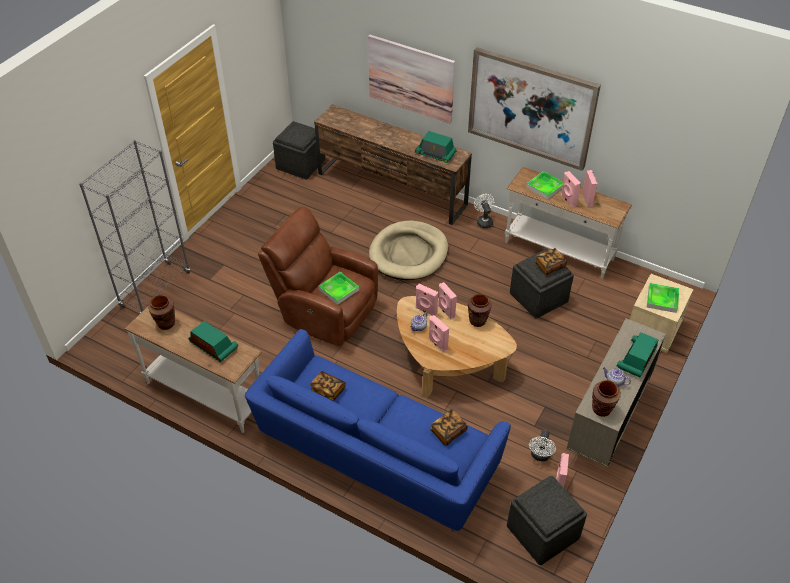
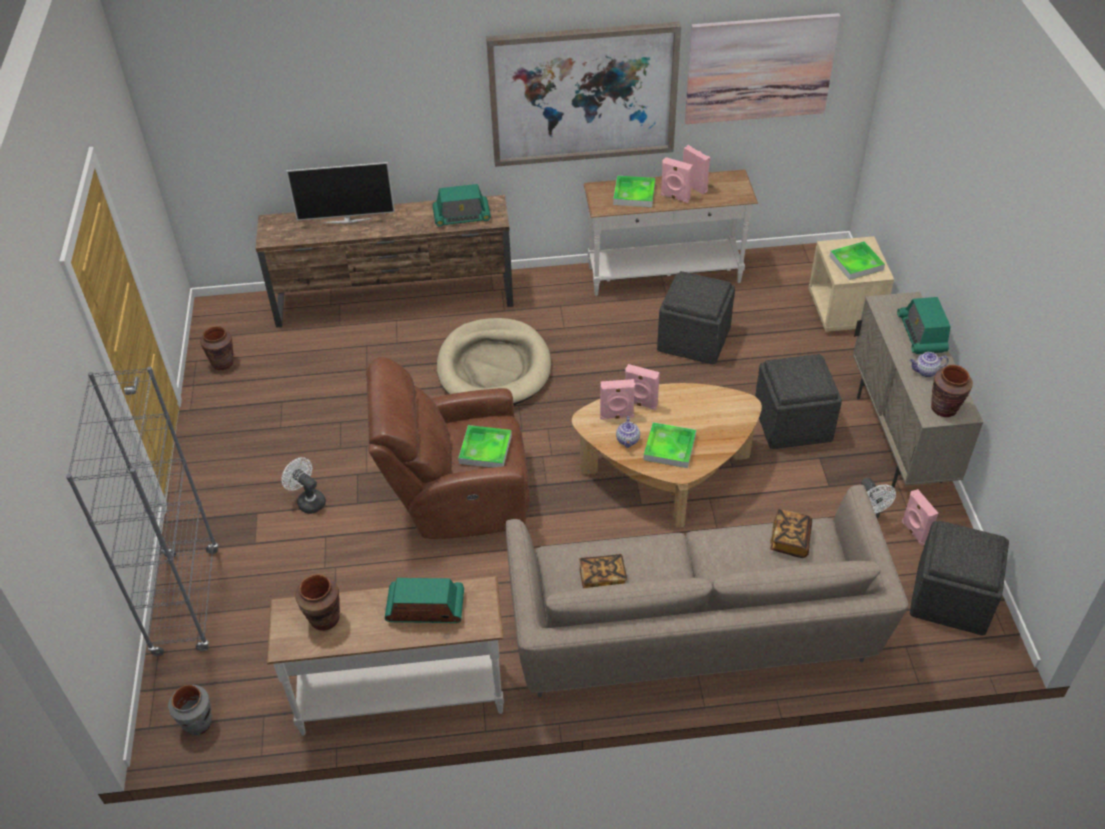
camera: 35 degrees left, 0 degrees up
blue sofa [245,329,511,532] -> beige sofa [506,485,908,697]
grey ottoman [273,121,325,179] -> grey ottoman moved to [755,354,842,449]
picture [368,35,455,124] -> picture moved to [685,13,841,124]
pink speaker [429,315,449,352] -> tray [644,422,696,468]
brown vase [468,294,492,327] -> brown vase moved to [200,326,234,370]
white fan [474,194,495,228] -> white fan moved to [281,457,326,514]
book [534,248,567,276] -> none
none -> grey vase [168,685,212,735]
none -> television [286,162,395,224]

